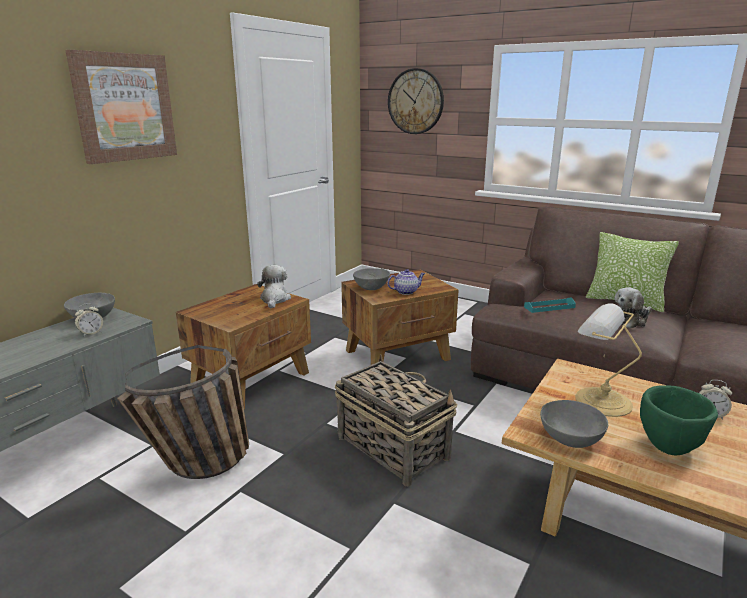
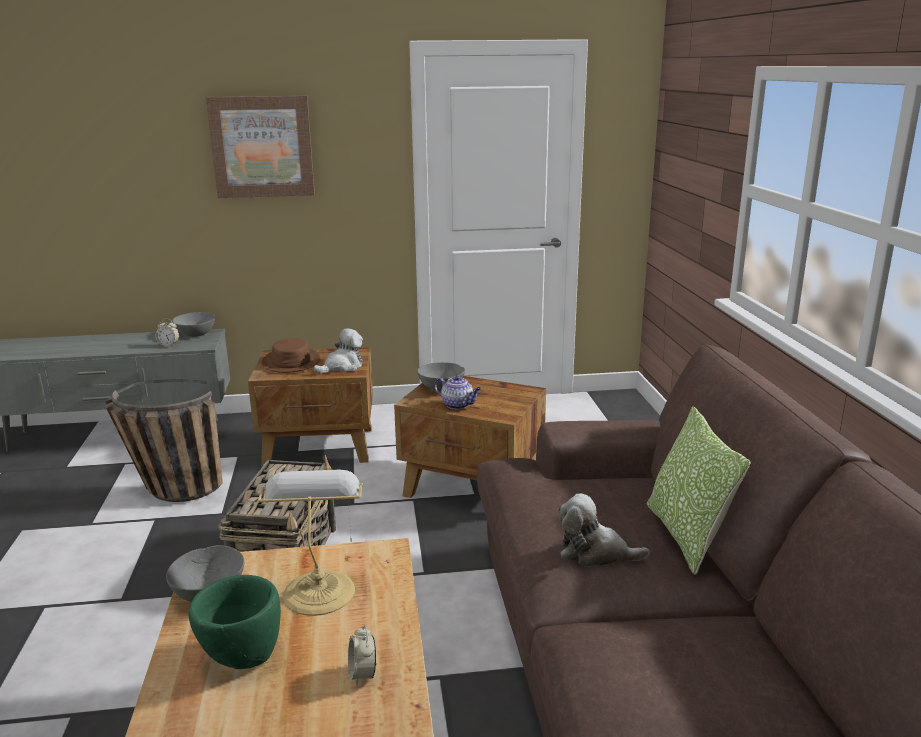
camera: 50 degrees right, 0 degrees up
wall clock [388,68,444,134] -> none
turquoise tray [524,297,576,313] -> none
none -> brown hat [262,338,320,373]

